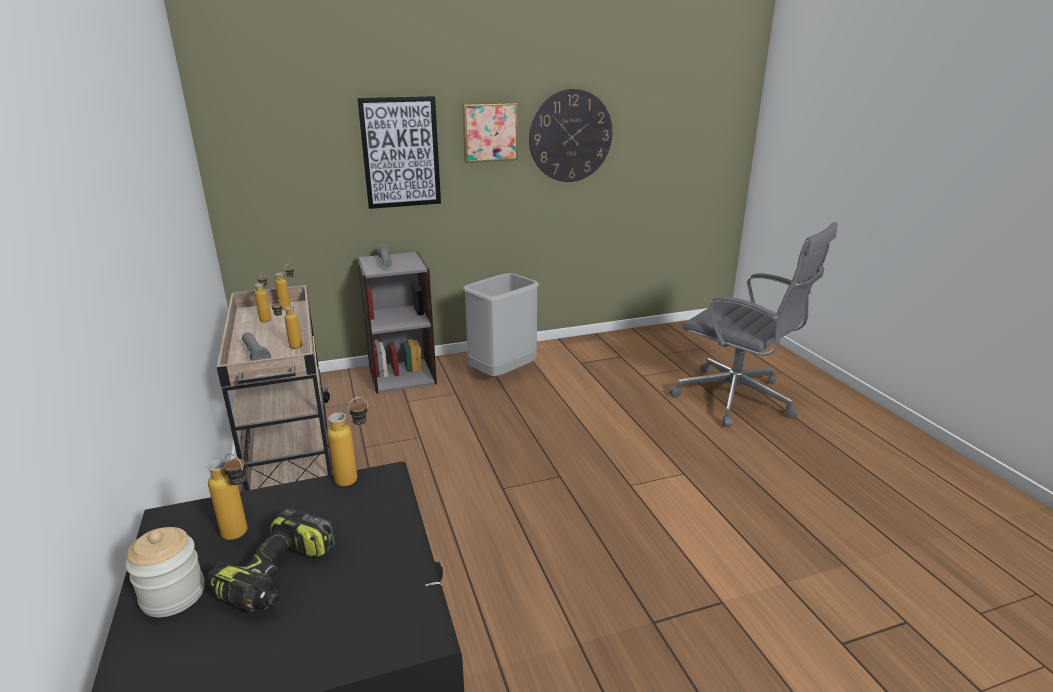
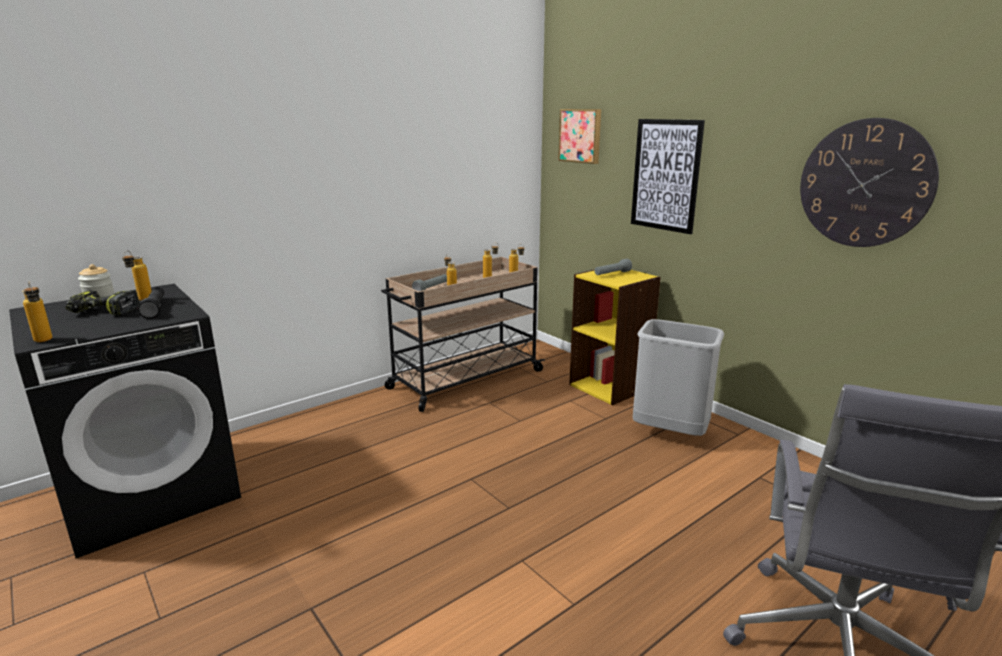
camera: 70 degrees right, 5 degrees down
bottle [327,397,368,486] -> bottle moved to [22,282,52,342]
grey bookcase [357,251,437,394] -> yellow bookcase [569,270,661,406]
picture [462,103,518,163] -> picture moved to [558,109,601,164]
none -> black flashlight [138,287,164,319]

